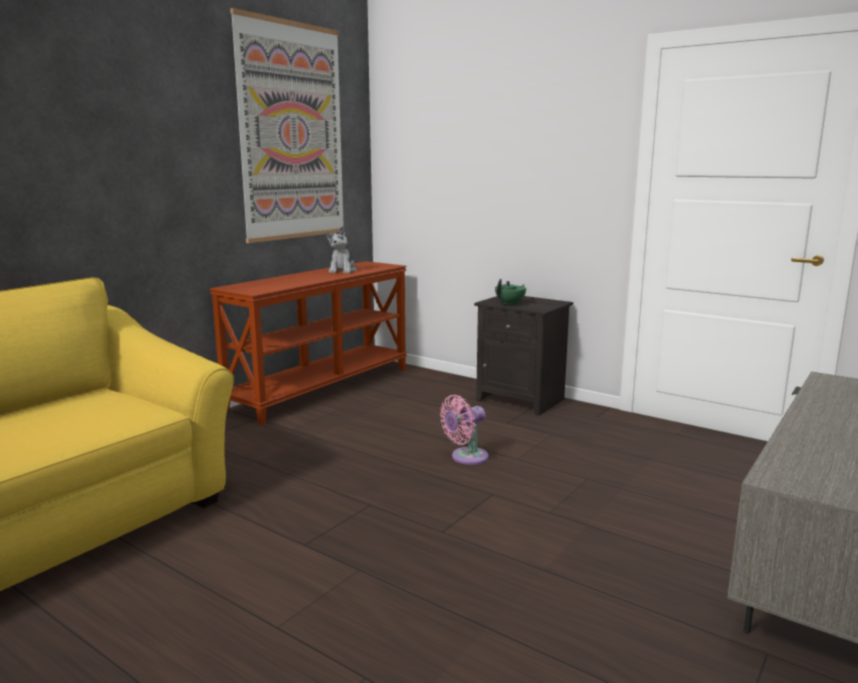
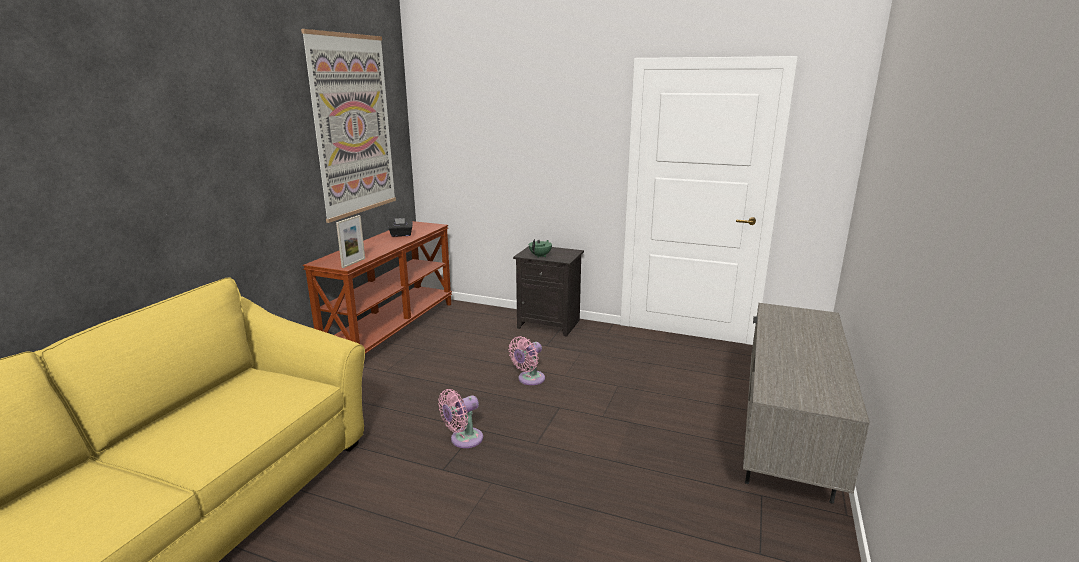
camera: 15 degrees left, 5 degrees up
plush toy [326,226,357,274] -> black tissue box [388,218,413,237]
none -> picture frame [336,215,365,268]
none -> pink fan [438,389,483,448]

